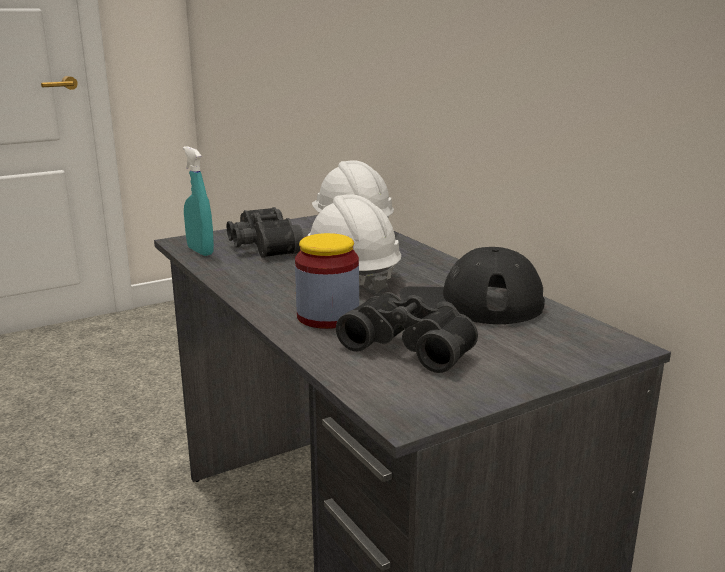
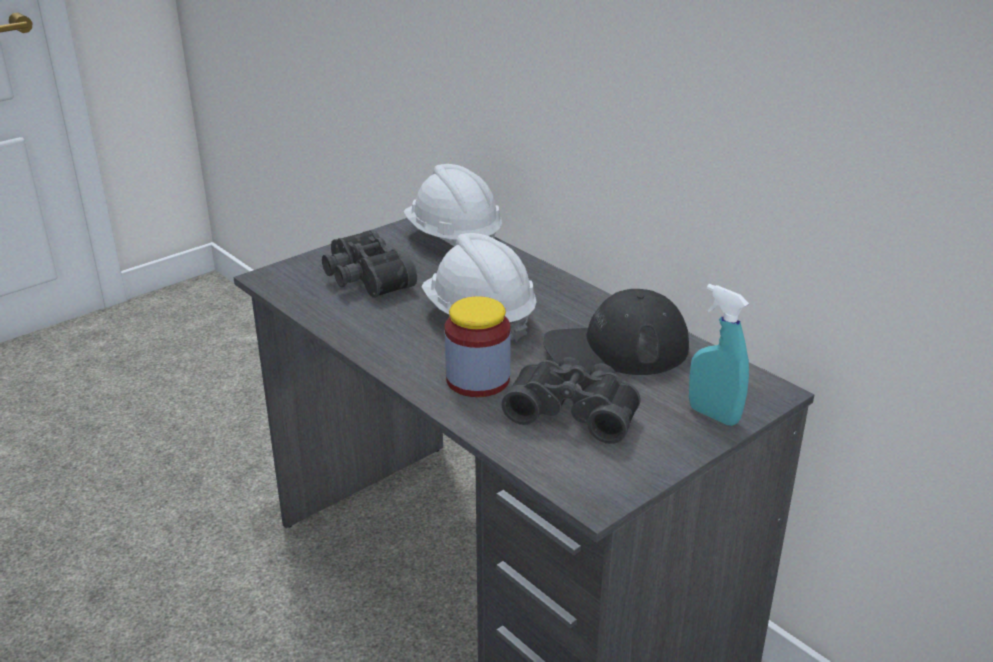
camera: 10 degrees left, 10 degrees up
turquoise spray bottle [183,146,214,256] -> turquoise spray bottle moved to [689,284,749,426]

